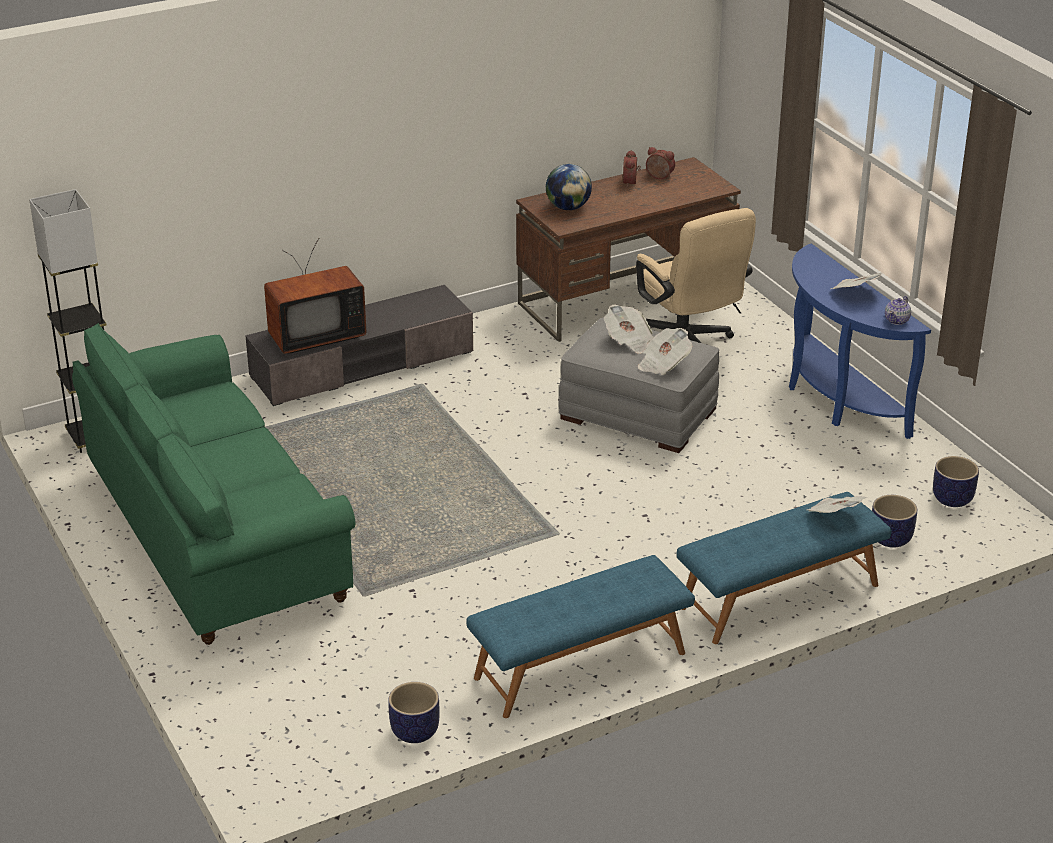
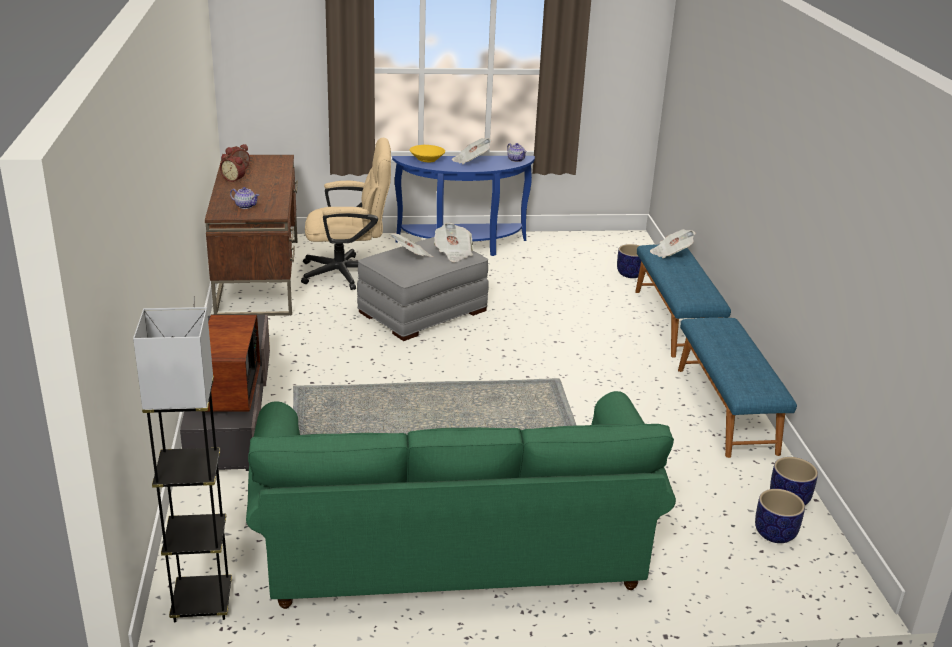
camera: 70 degrees left, 5 degrees down
globe [546,164,592,210] -> teapot [230,187,259,209]
planter [933,456,979,507] -> planter moved to [755,489,805,543]
none -> yellow bowl [410,145,445,162]

